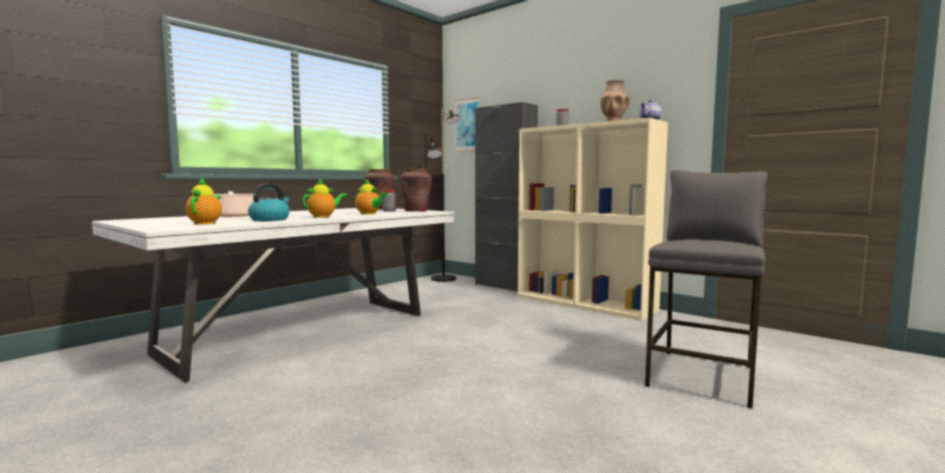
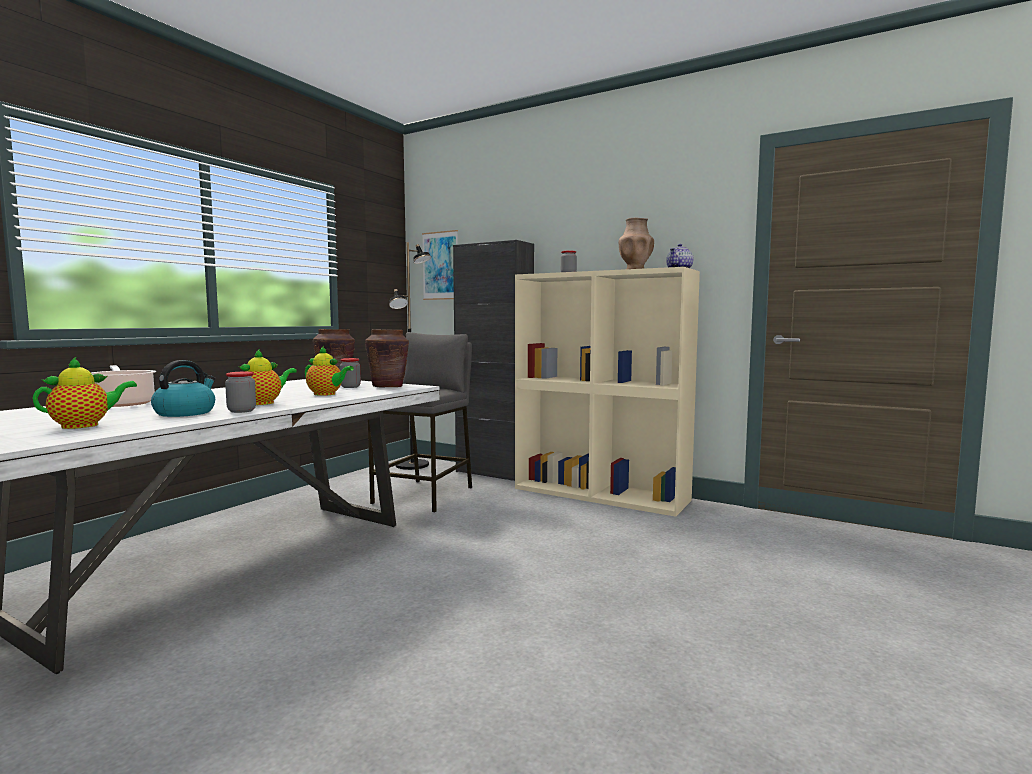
camera: 10 degrees left, 0 degrees up
teapot [185,178,222,225] -> teapot turned 60 degrees clockwise [32,357,137,429]
grey stool [645,170,768,408] -> grey stool moved to [368,332,472,512]
none -> jar [225,372,256,413]

